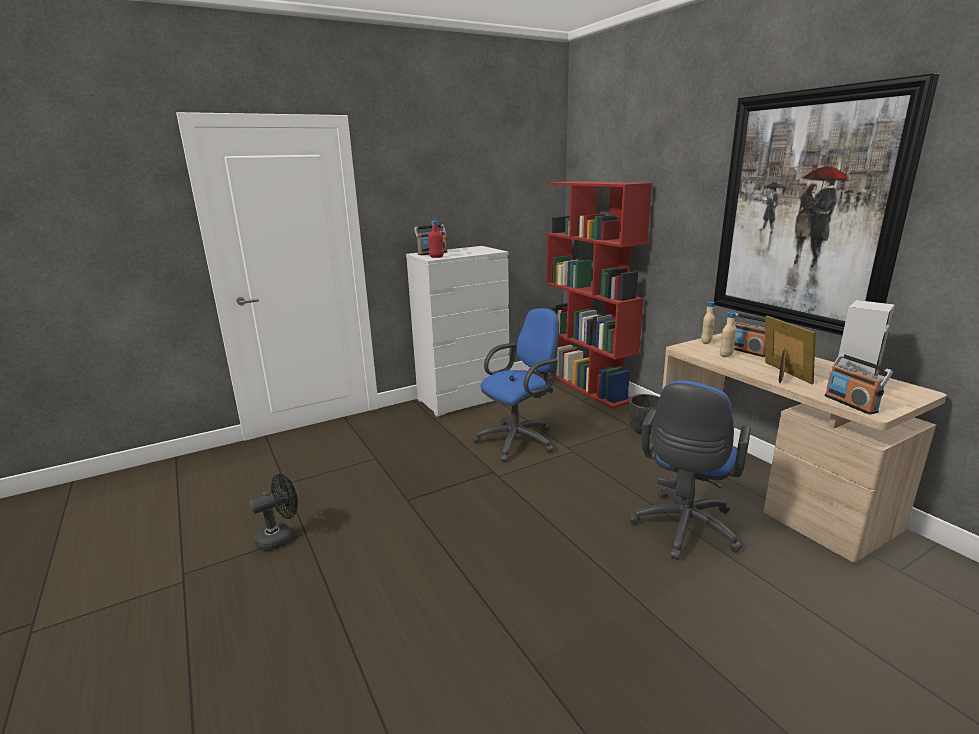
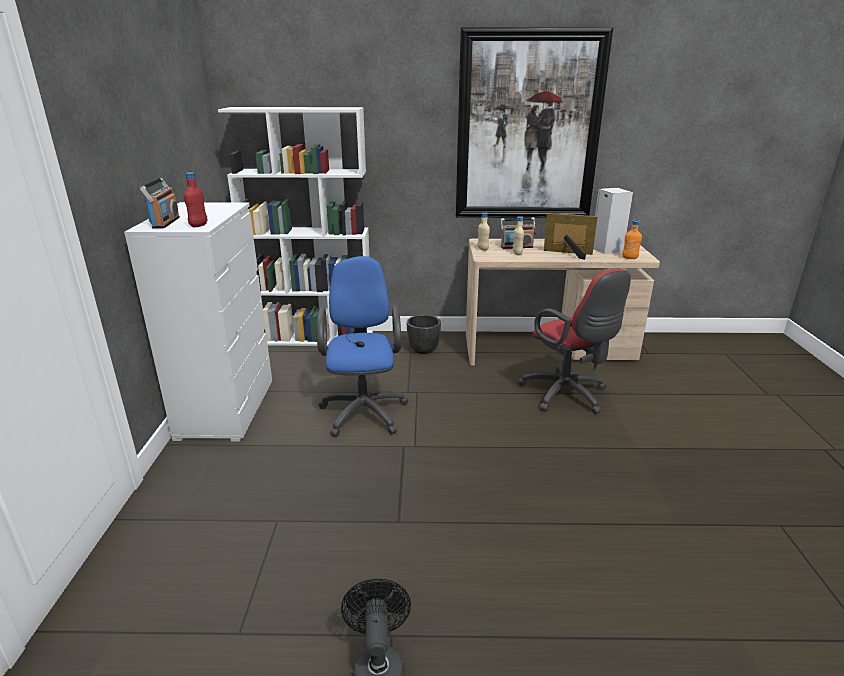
camera: 60 degrees left, 5 degrees up
red bookcase [546,181,652,408] -> white bookcase [218,107,373,346]
blue office chair [629,380,751,560] -> red office chair [518,269,631,414]
radio [825,353,893,415] -> orange bottle [622,220,642,259]

